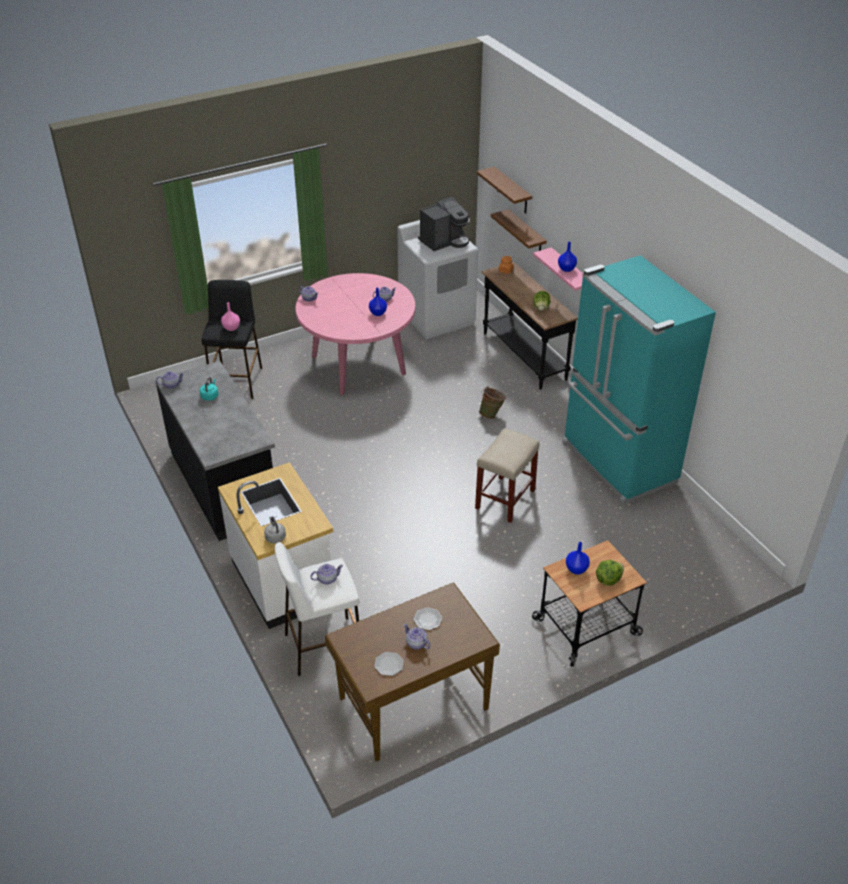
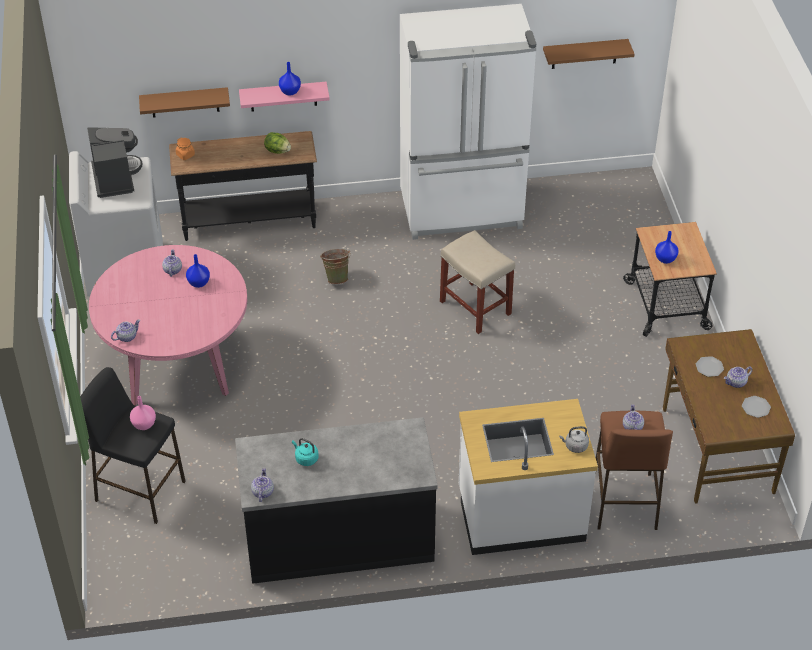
camera: 70 degrees left, 5 degrees up
white stool [275,542,359,676] -> brown stool [595,411,673,530]
brown shelf [477,167,532,214] -> brown shelf moved to [543,39,634,69]
turquoise fridge [562,255,716,505] -> white fridge [400,4,536,240]
lettuce [596,560,624,586] -> none

